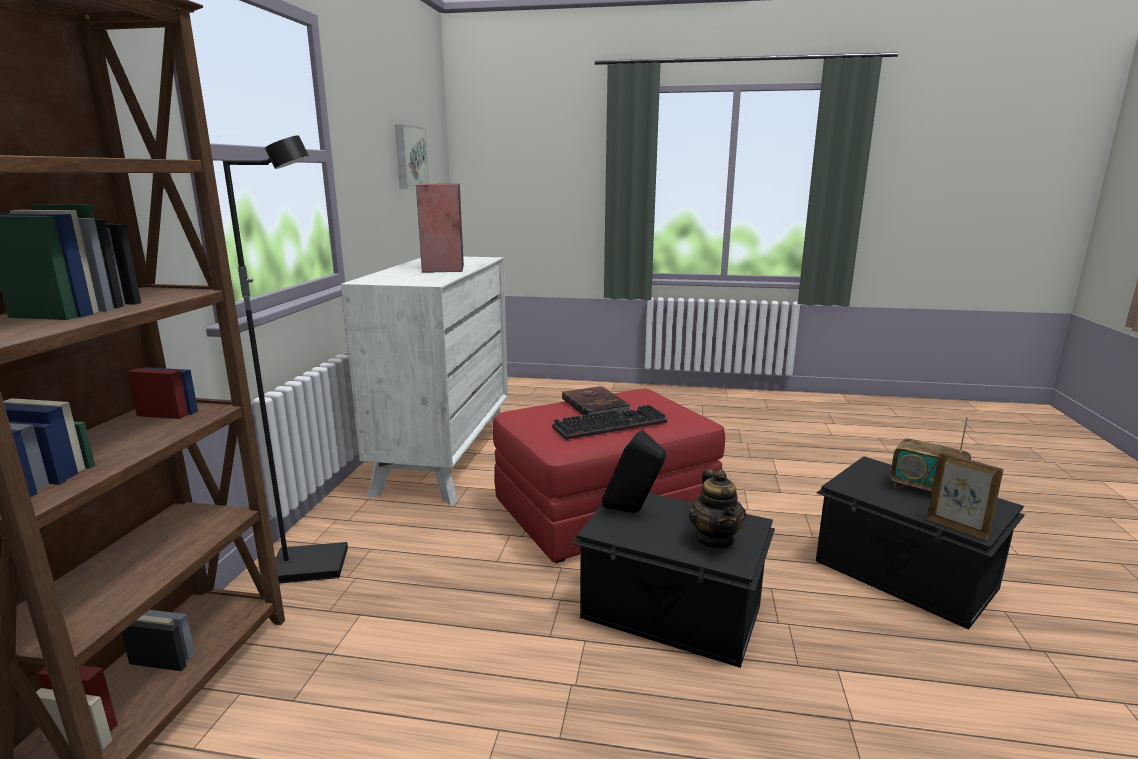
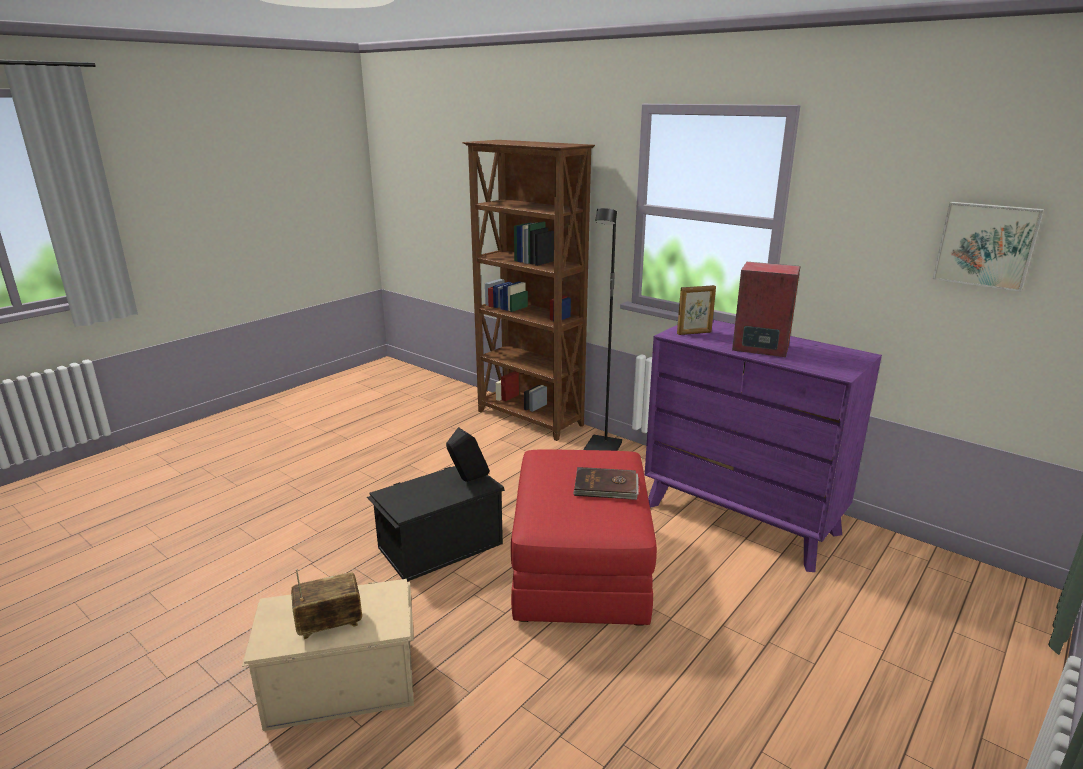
camera: 120 degrees right, 5 degrees up
white dresser [341,257,508,505] -> purple dresser [645,320,882,572]
keyboard [552,405,667,440] -> none
teapot [689,469,746,549] -> none
black storage box [816,456,1025,630] -> beige storage box [242,579,414,731]
picture frame [927,452,1003,540] -> picture frame moved to [677,285,716,335]

